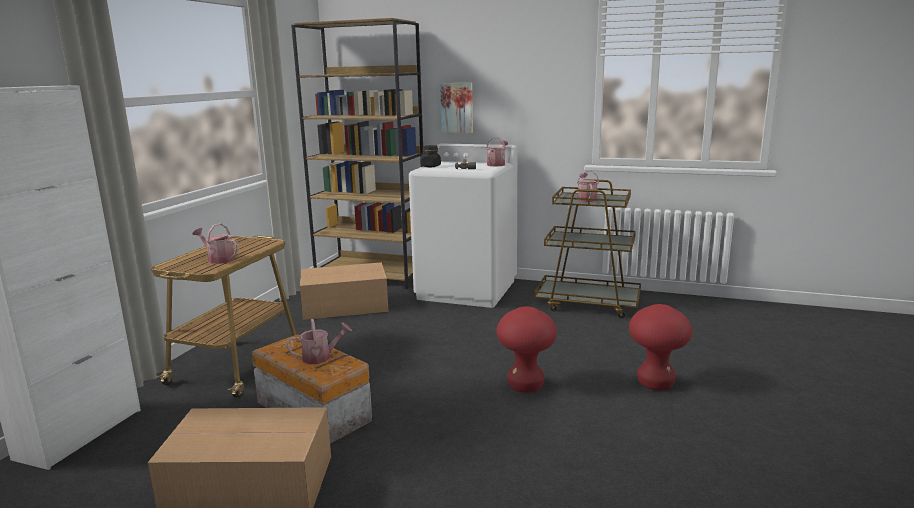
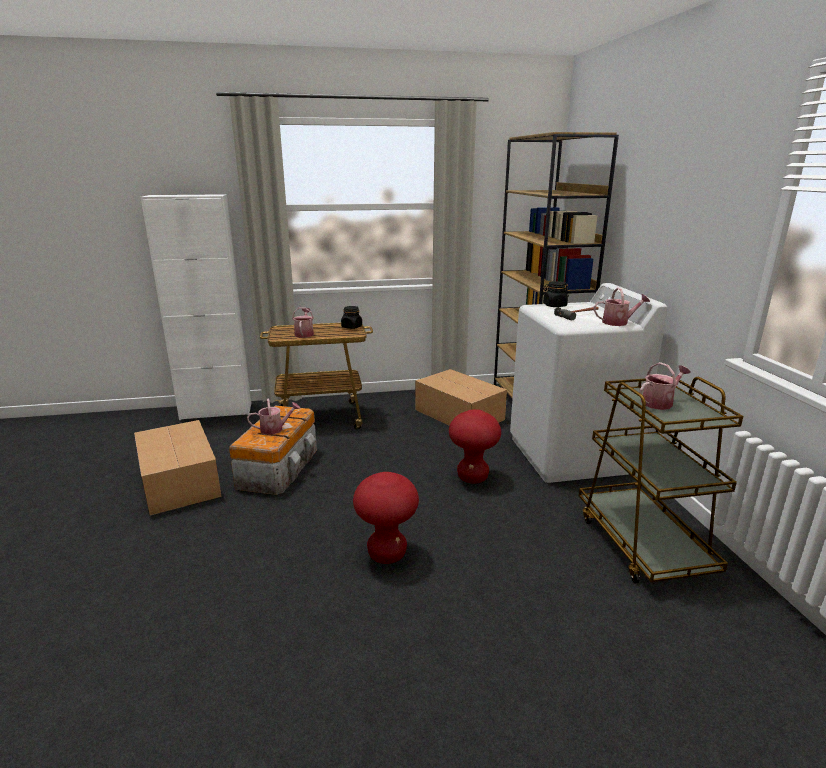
camera: 60 degrees right, 5 degrees up
watering can [286,319,352,364] -> watering can turned 60 degrees counterclockwise [247,398,300,435]
picture [440,83,473,133] -> none
red stool [629,304,692,390] -> red stool moved to [449,409,501,484]
none -> black jar [341,306,362,329]

